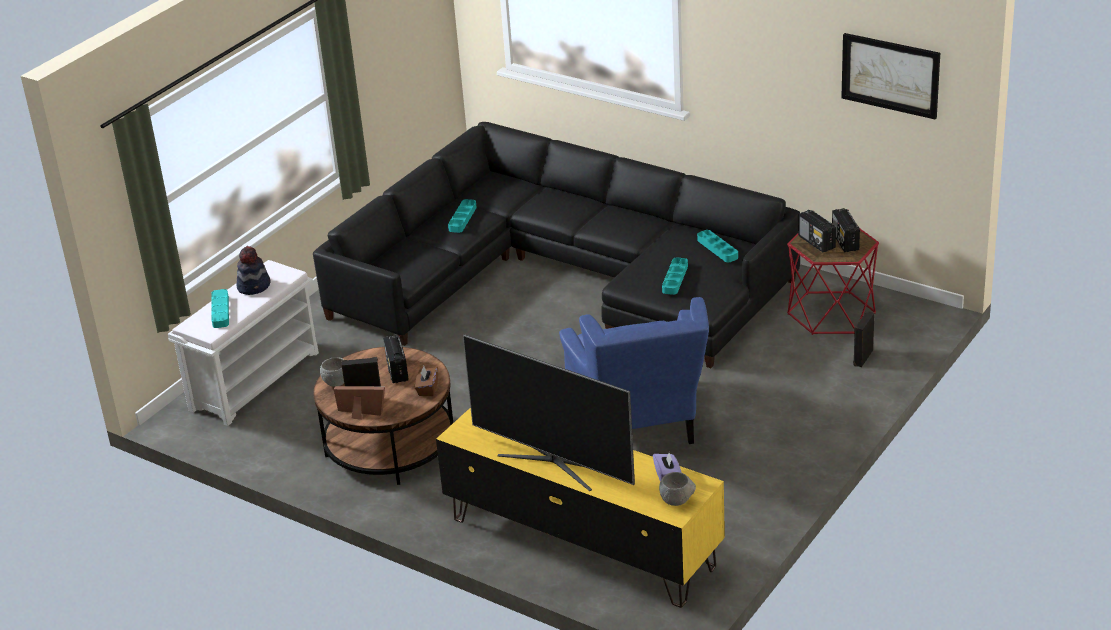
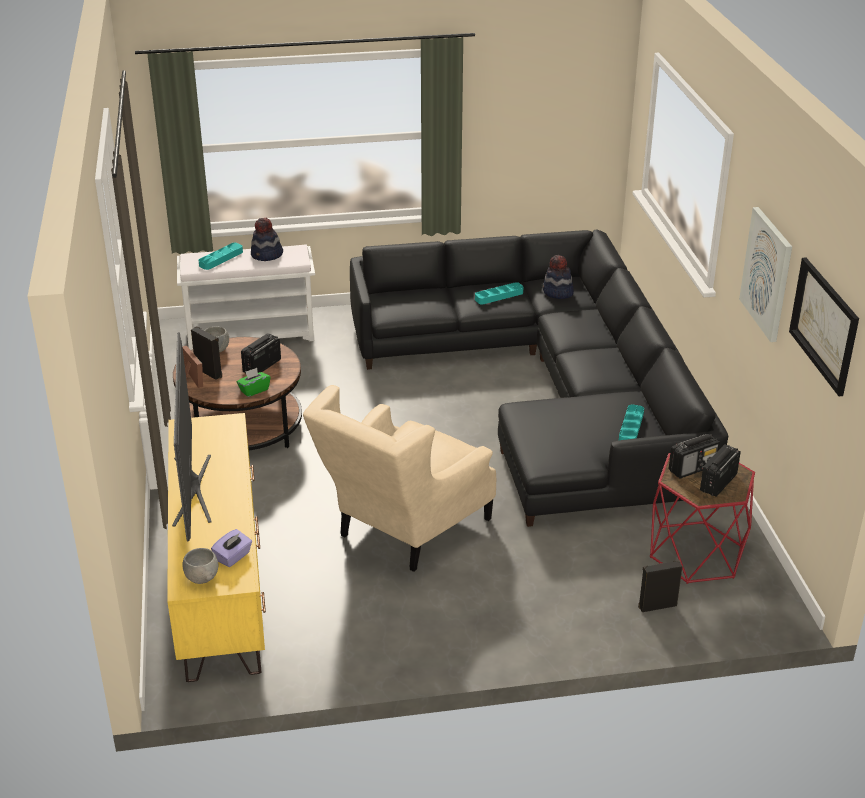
camera: 45 degrees right, 0 degrees up
brown tissue box [415,366,438,396] -> green tissue box [237,368,271,397]
blue armchair [559,297,709,444] -> beige armchair [303,385,496,572]
turquoise tray [662,257,688,295] -> none
radio [798,210,836,252] -> radio turned 135 degrees counterclockwise [669,434,720,479]
none -> hat [543,255,574,299]
none -> picture [739,207,792,342]

